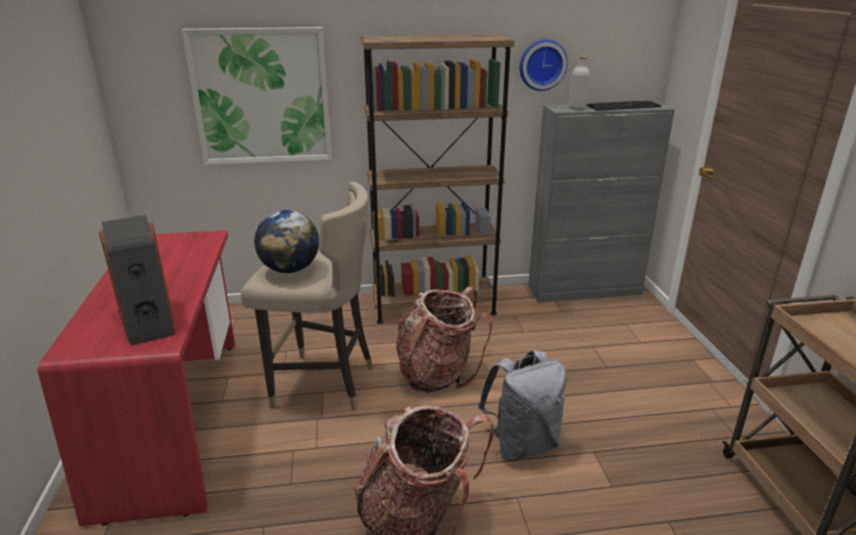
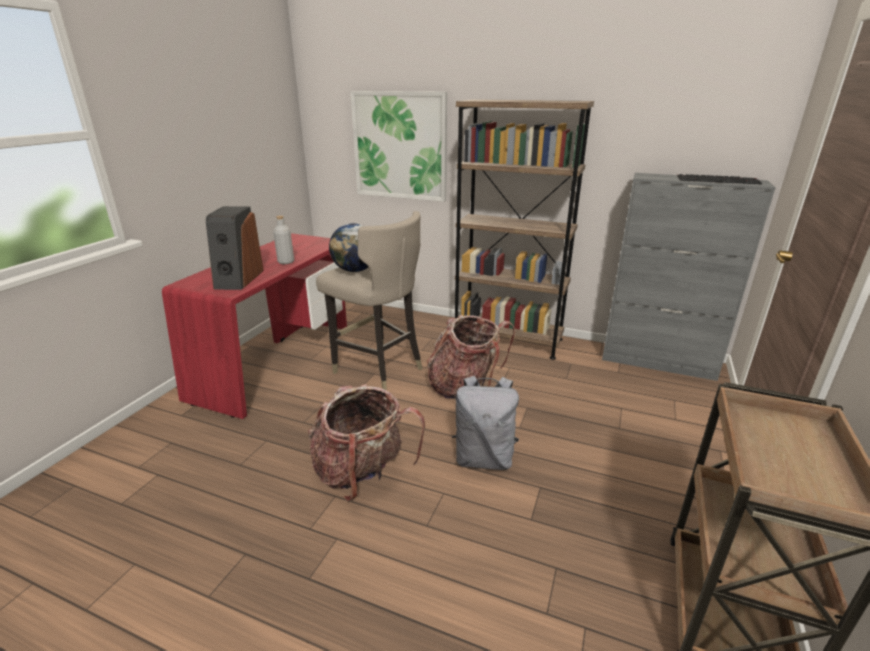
camera: 30 degrees right, 0 degrees up
wall clock [520,39,567,91] -> none
grey bottle [568,56,590,110] -> grey bottle moved to [273,216,294,264]

